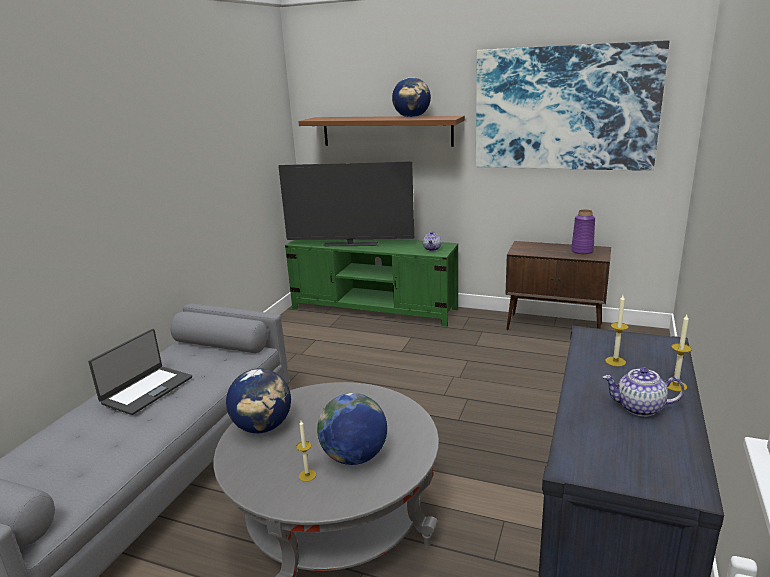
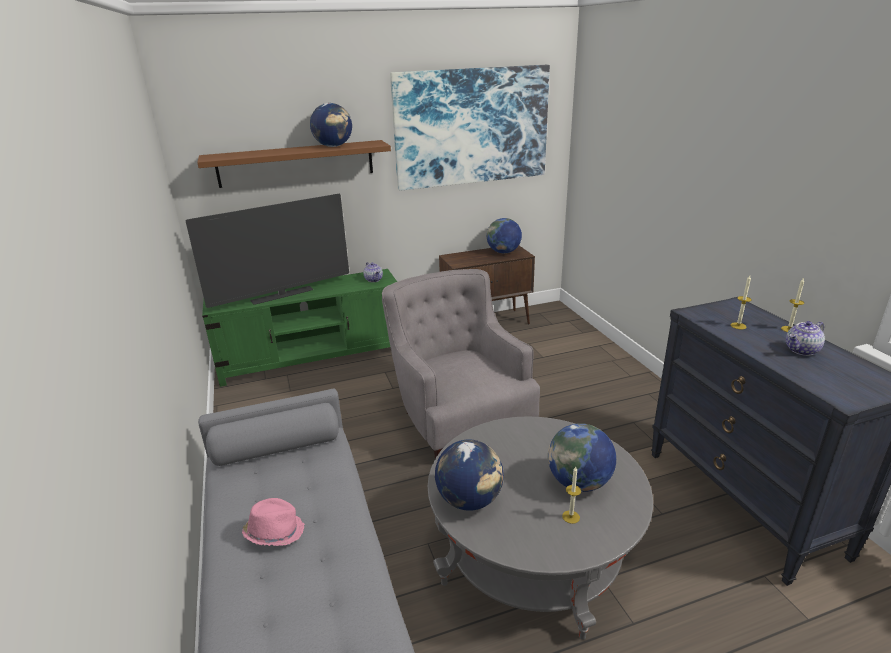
camera: 40 degrees left, 5 degrees up
laptop [88,329,192,415] -> pink hat [242,498,305,546]
purple vase [571,209,595,254] -> globe [487,218,522,253]
none -> grey armchair [382,269,540,458]

